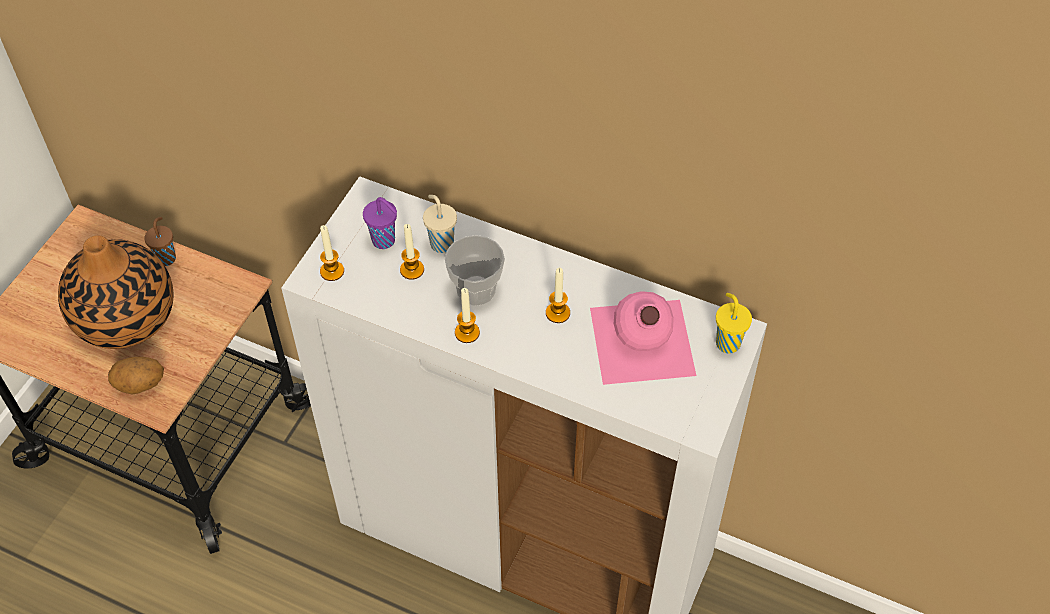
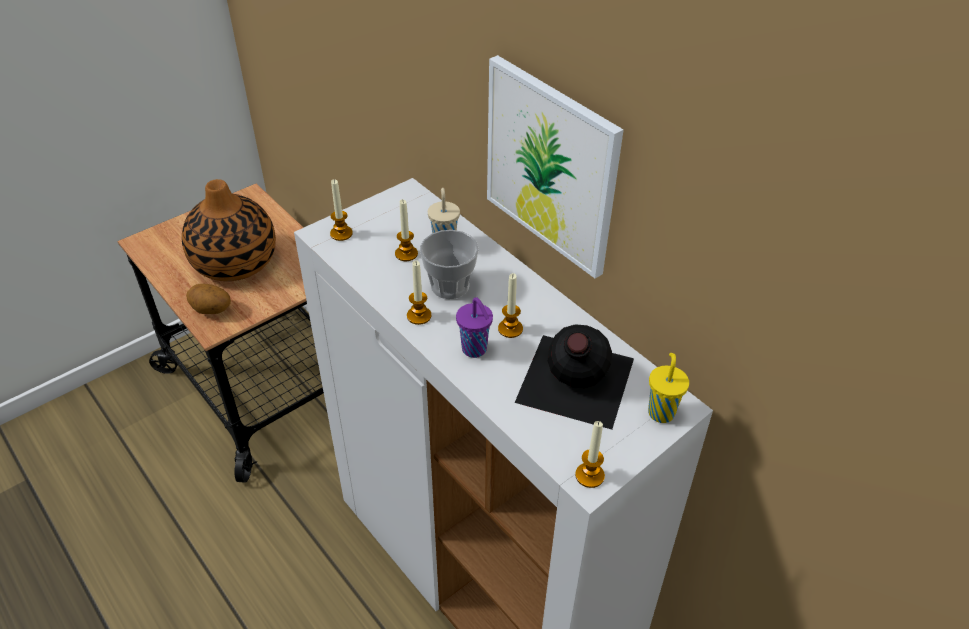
camera: 25 degrees right, 10 degrees down
brown cup [144,217,176,266] -> none
purple cup [363,197,397,249] -> purple cup moved to [456,297,493,358]
pink bottle [590,291,696,385] -> black bottle [515,324,634,430]
none -> picture [487,55,624,279]
none -> candle [575,421,605,488]

